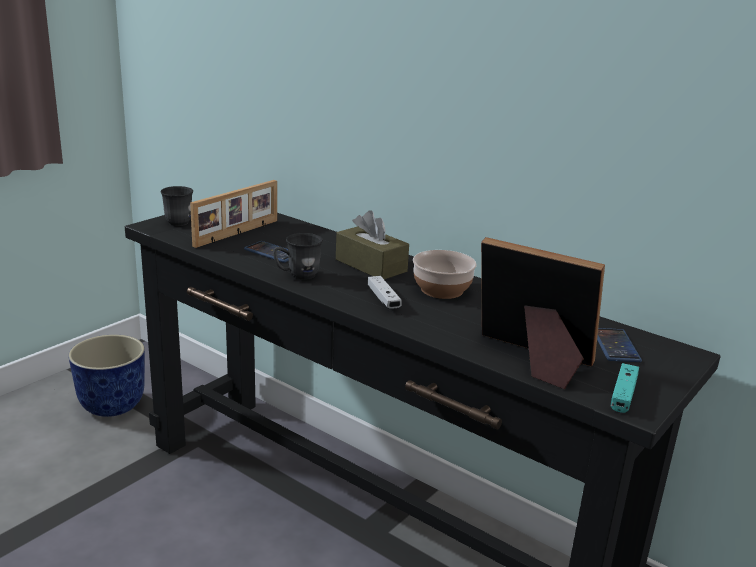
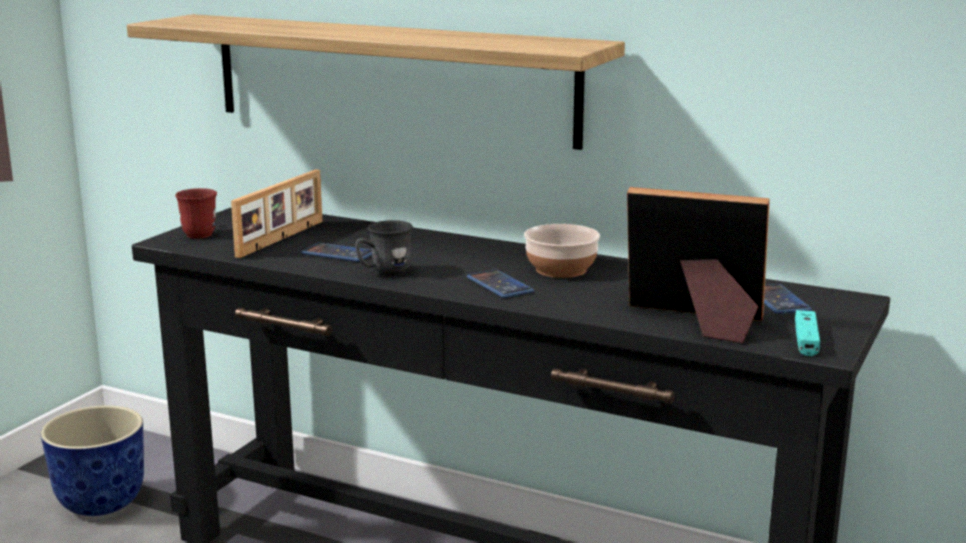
camera: 10 degrees left, 5 degrees down
grey mug [160,186,193,226] -> red mug [175,188,217,239]
brown tissue box [336,210,409,279] -> none
white game controller [368,276,402,309] -> phone [467,270,534,298]
none -> shelf [127,14,625,150]

